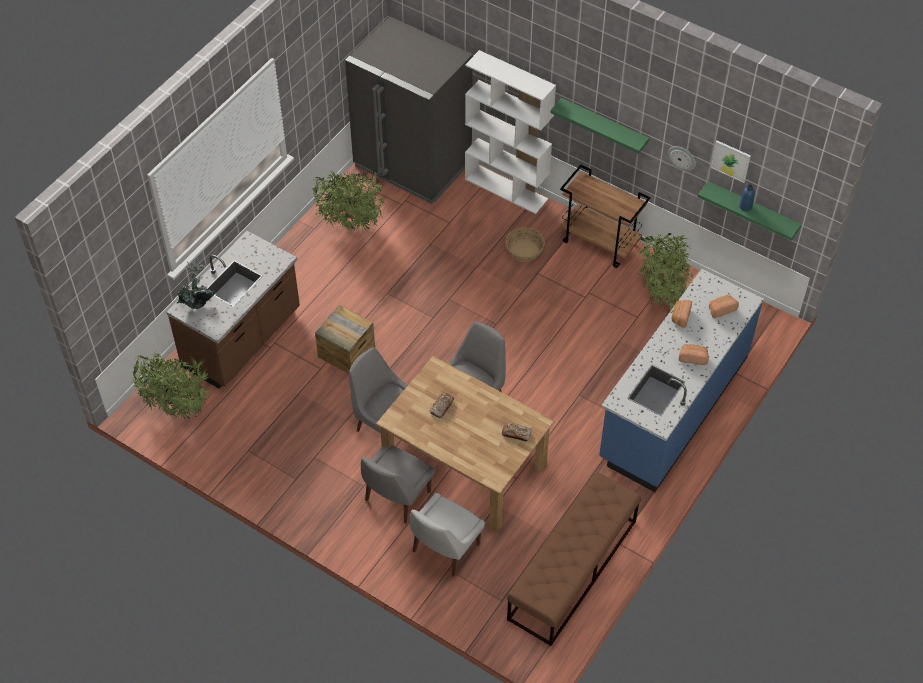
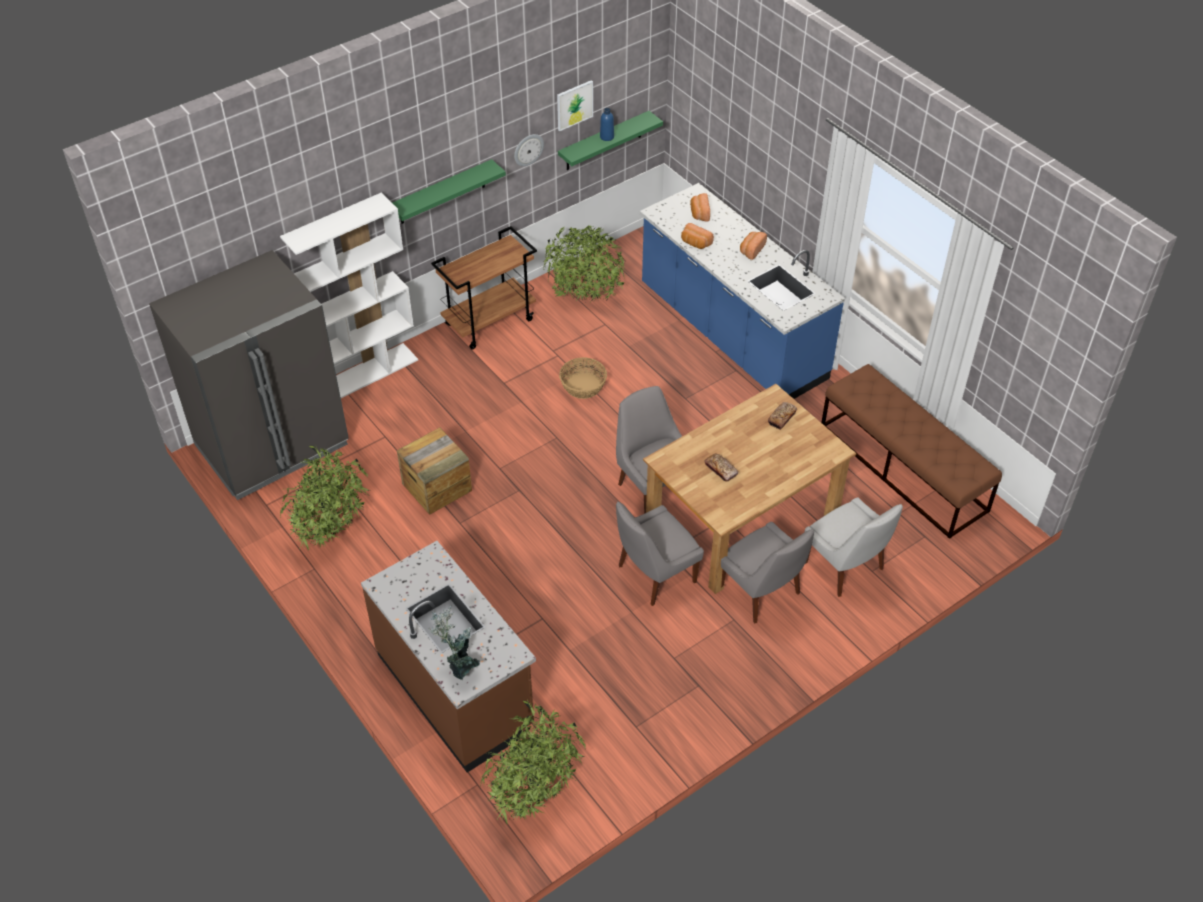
camera: 70 degrees left, 5 degrees down
crate [315,305,375,374] -> crate moved to [397,428,472,515]
basket [505,227,545,262] -> basket moved to [559,357,607,399]

